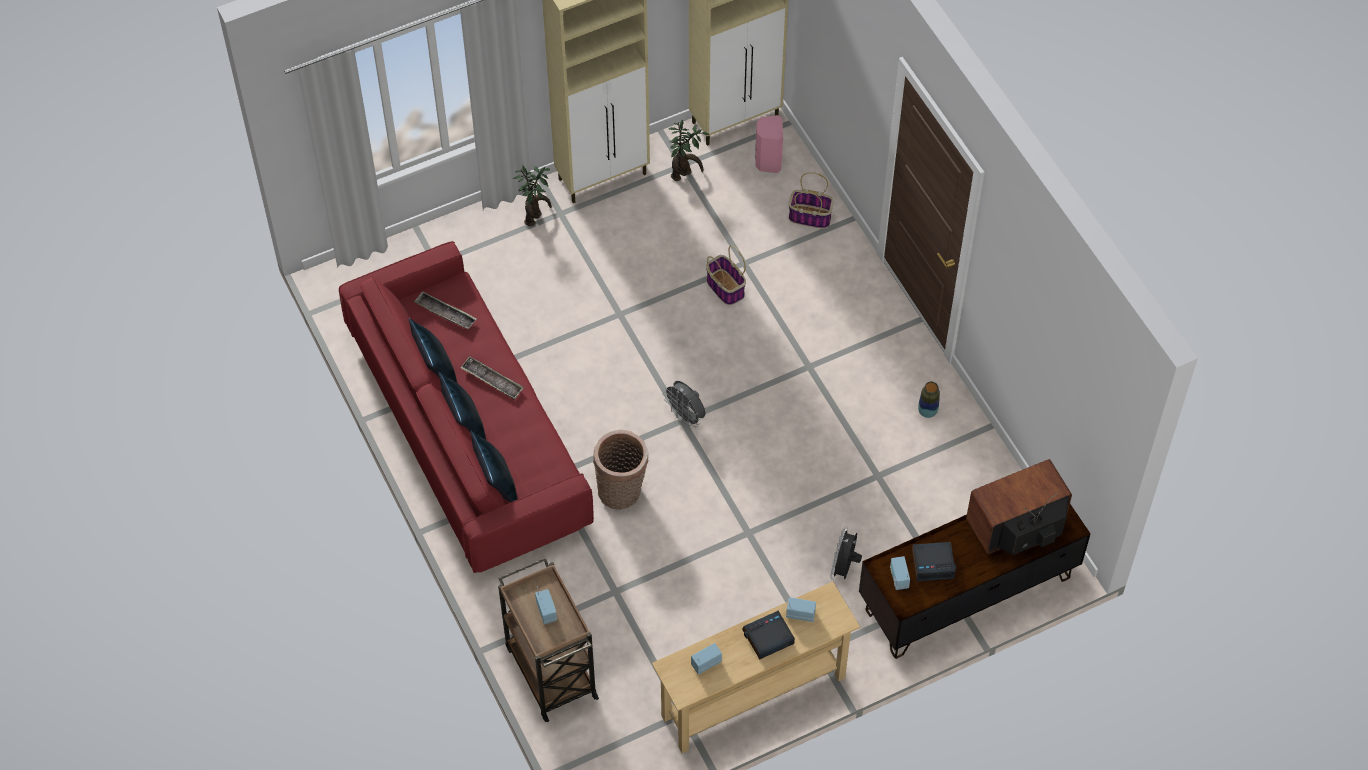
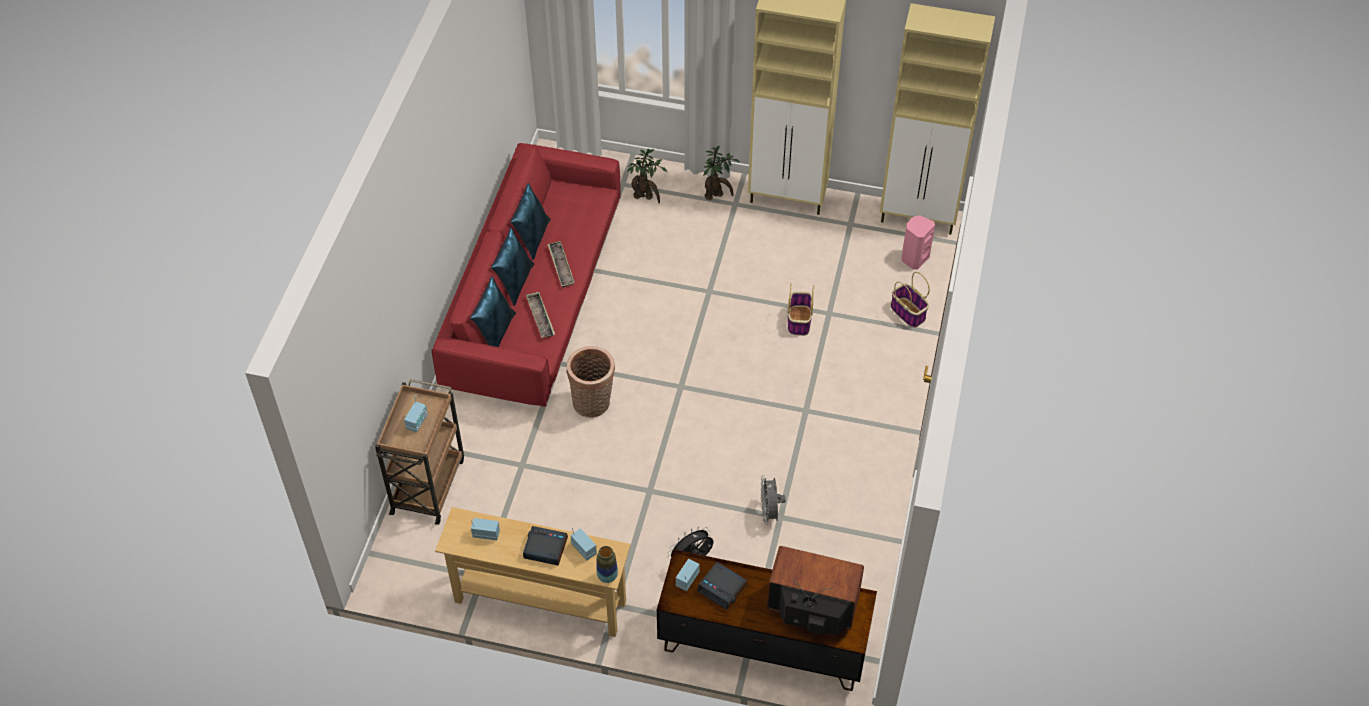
camera: 40 degrees right, 5 degrees down
tray [414,291,476,329] -> tray moved to [526,292,555,337]
grey fan [663,381,705,427] -> grey fan moved to [761,475,786,525]
potted plant [668,120,709,181] -> potted plant moved to [627,149,667,203]
vase [918,382,940,418] -> vase moved to [596,546,618,583]

